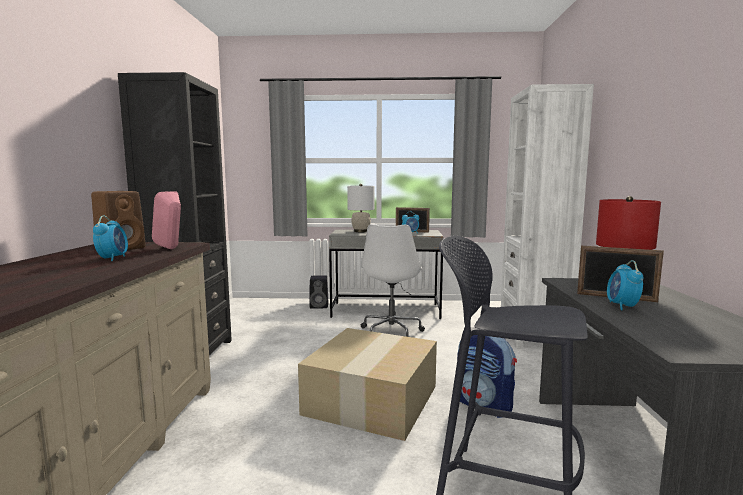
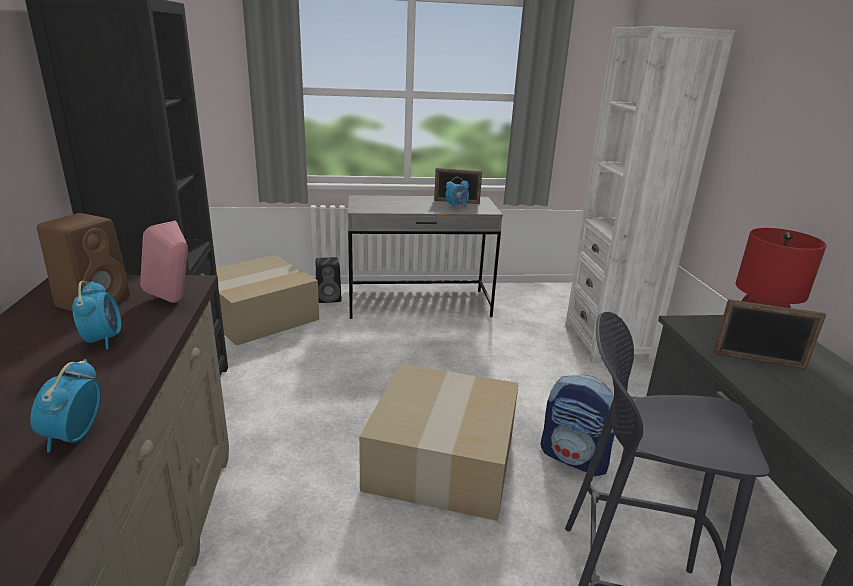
camera: 10 degrees left, 15 degrees up
white table lamp [347,184,374,232] -> none
white office chair [360,224,425,337] -> none
alarm clock [607,260,643,310] -> alarm clock moved to [30,359,101,453]
none -> cardboard box [216,255,319,346]

